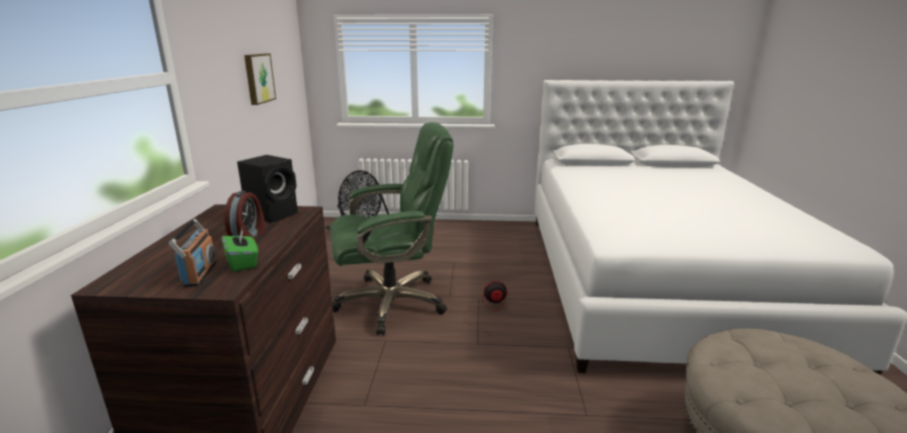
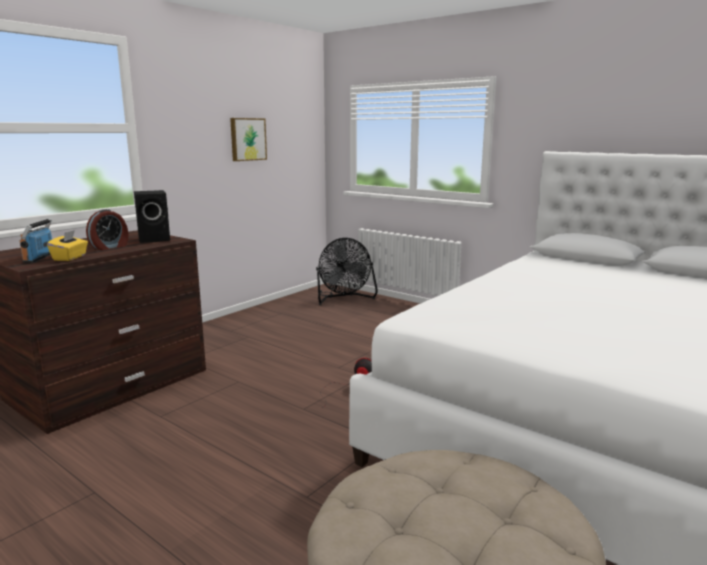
camera: 35 degrees right, 5 degrees down
radio [168,219,217,287] -> radio turned 150 degrees clockwise [20,219,52,263]
green tissue box [222,229,258,272] -> yellow tissue box [47,230,88,261]
green office chair [330,122,454,335] -> none

